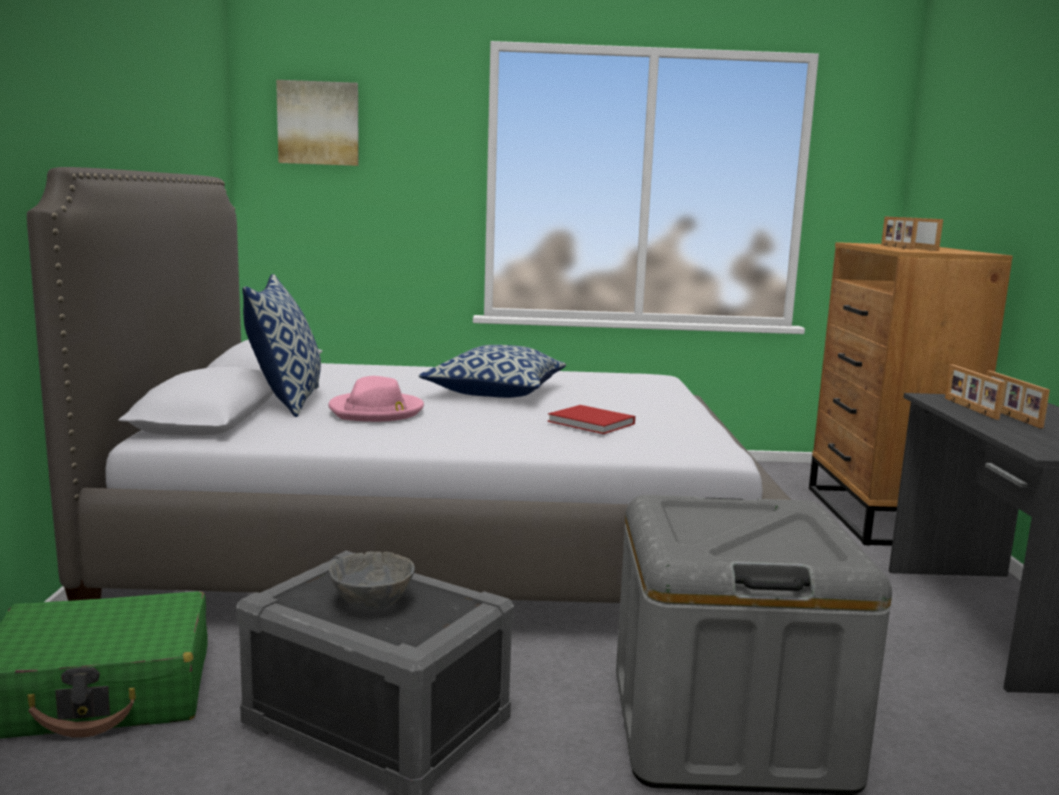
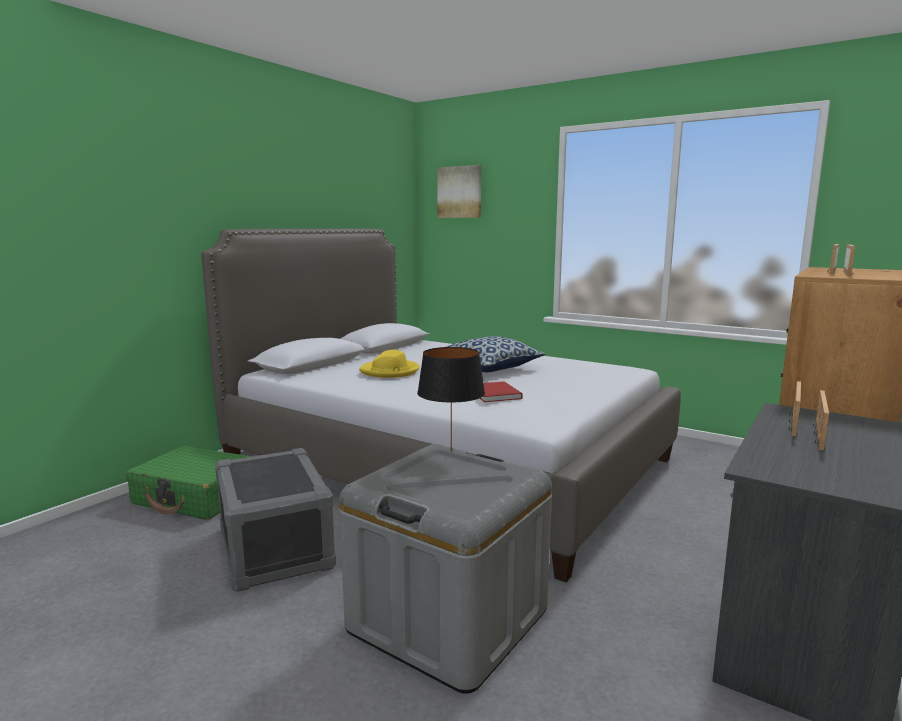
camera: 35 degrees right, 0 degrees up
pillow [242,274,321,417] -> none
pink hat [328,376,424,422] -> yellow hat [359,350,420,378]
grey bowl [329,552,415,610] -> none
none -> black table lamp [417,347,485,451]

